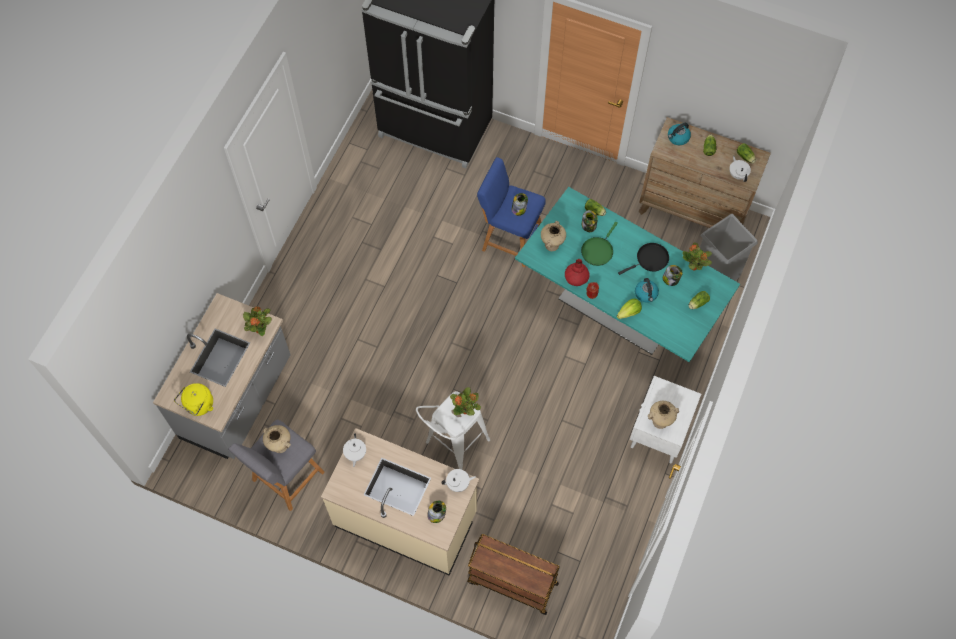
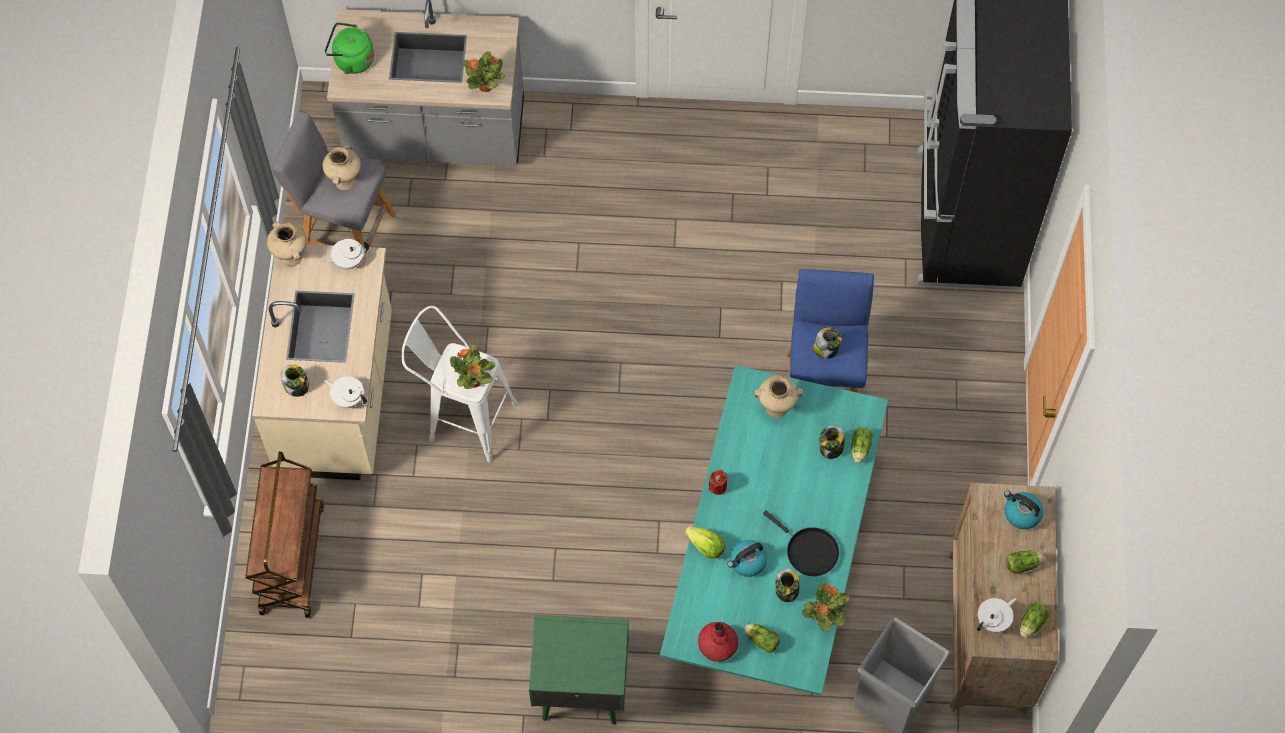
camera: 70 degrees right, 0 degrees up
yellow kettle [174,383,213,416] -> green kettle [325,22,374,74]
white teapot [442,469,476,492] -> white teapot turned 150 degrees clockwise [324,376,367,408]
red vase [565,259,590,286] -> red vase moved to [698,622,738,662]
green frying pan [581,222,618,266] -> none
white nightstand [630,376,701,464] -> green nightstand [529,615,629,725]
beige vase [648,401,679,429] -> beige vase moved to [267,222,307,267]

